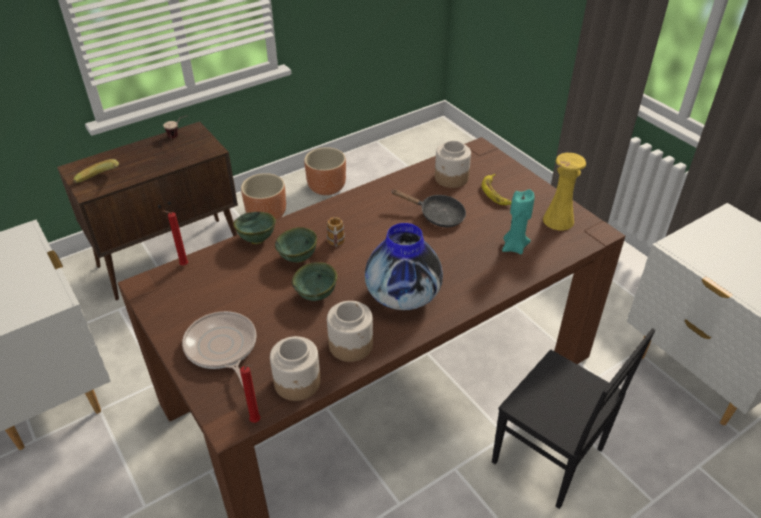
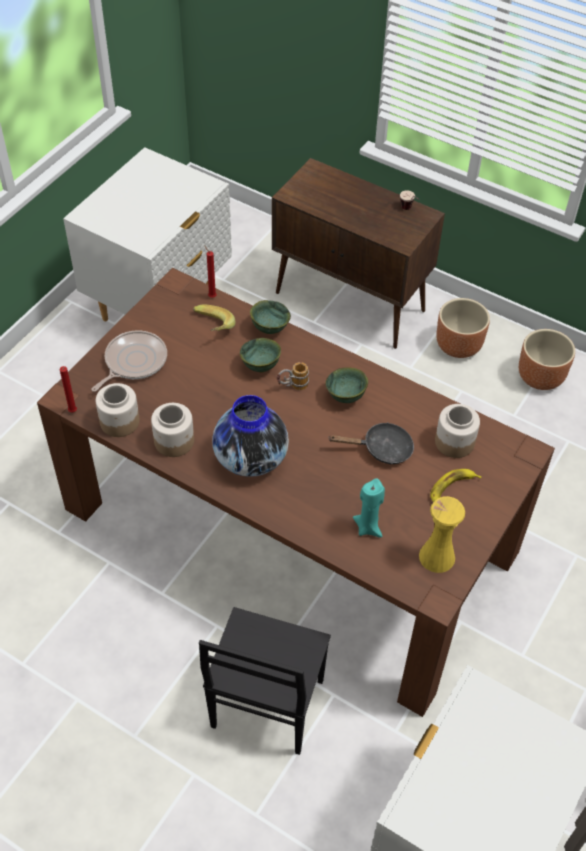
camera: 65 degrees right, 10 degrees up
banana [73,159,119,183] -> banana moved to [193,304,236,331]
green bowl [292,262,337,301] -> green bowl moved to [325,367,368,403]
black frying pan [392,189,466,227] -> black frying pan turned 90 degrees counterclockwise [328,422,414,464]

